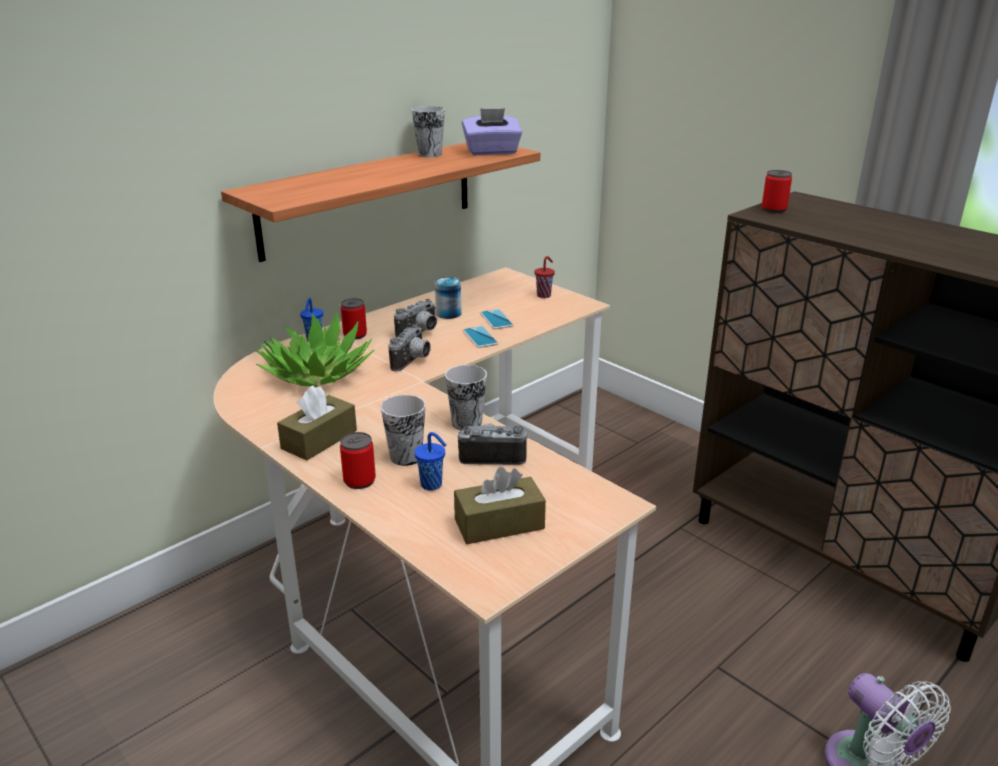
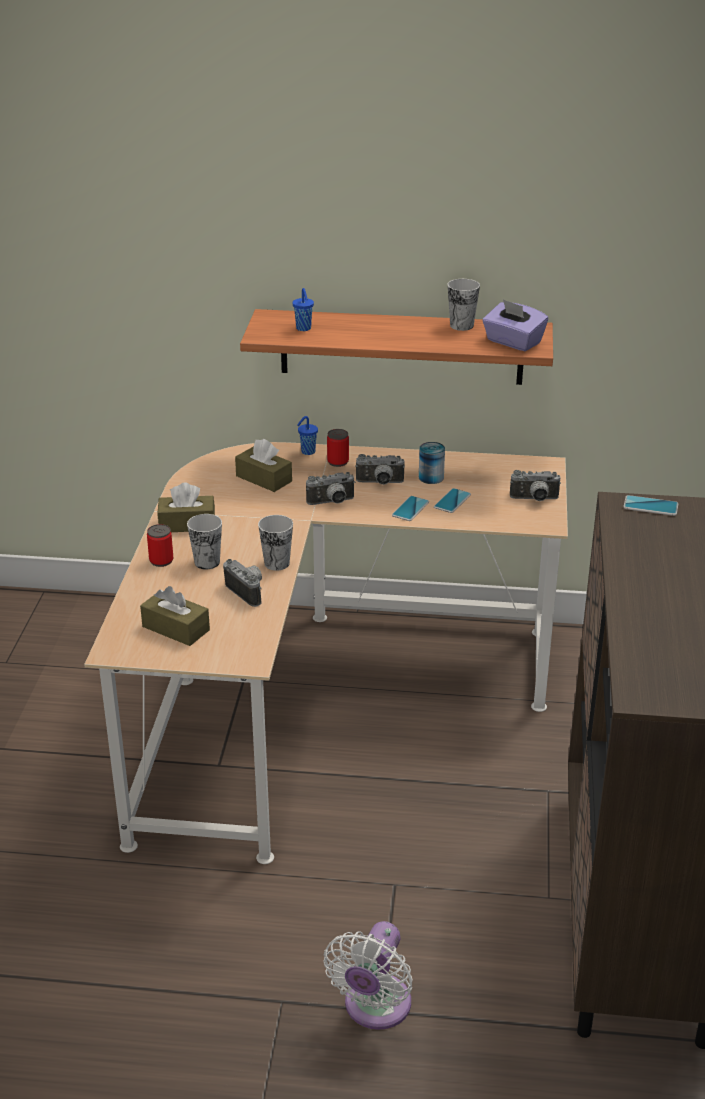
camera: 50 degrees right, 5 degrees up
potted plant [255,311,374,387] -> brown tissue box [235,439,292,492]
blue cup [414,432,447,490] -> blue cup moved to [292,288,314,331]
red cup [534,256,555,298] -> camera [510,470,561,501]
can [762,170,792,213] -> phone [623,495,678,516]

